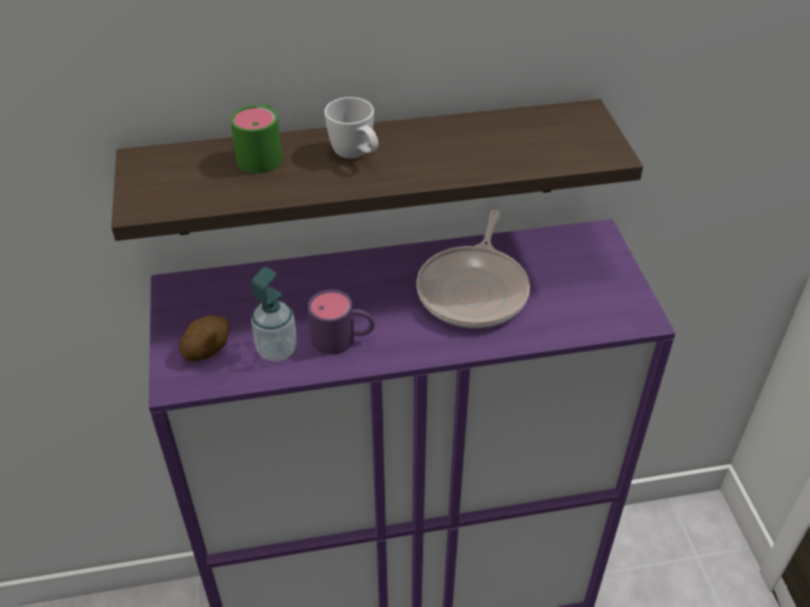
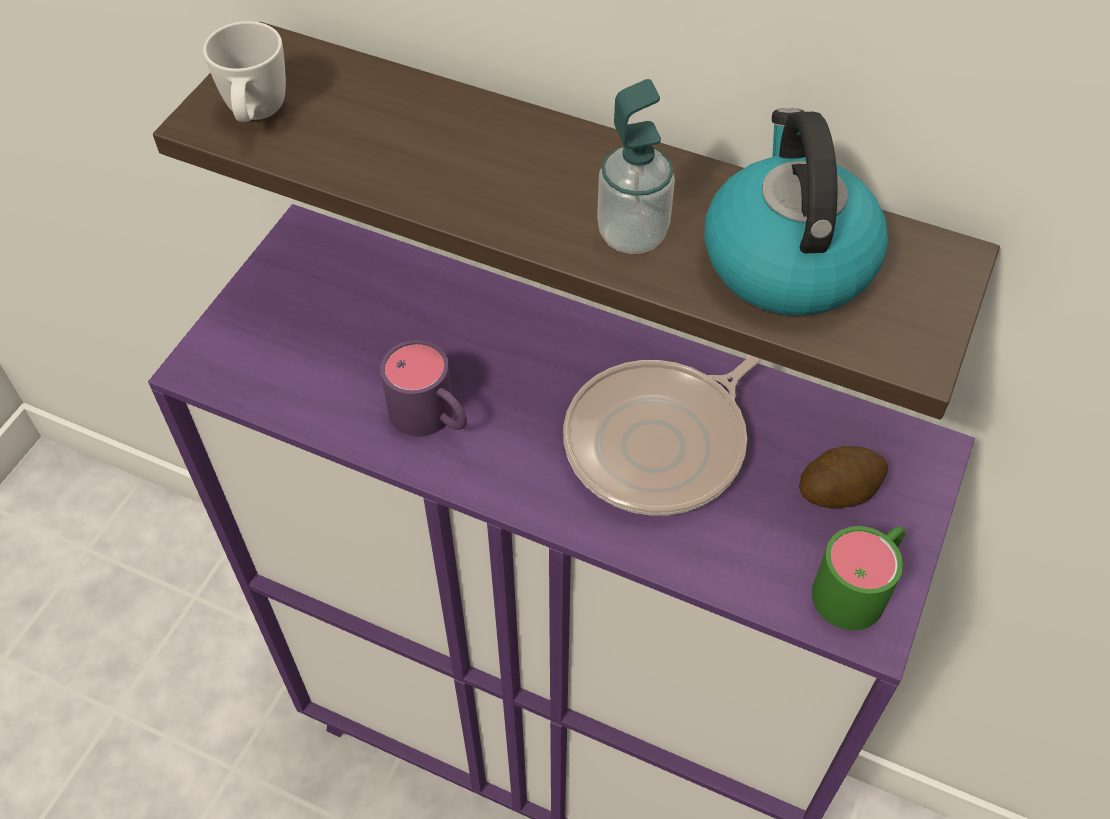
camera: 35 degrees right, 10 degrees up
potato [179,315,229,361] -> potato moved to [799,446,888,508]
green mug [230,104,283,174] -> green mug moved to [812,526,905,630]
soap dispenser [251,267,297,362] -> soap dispenser moved to [597,79,675,254]
white mug [324,97,378,159] -> white mug moved to [203,21,286,122]
none -> kettle [705,108,888,316]

